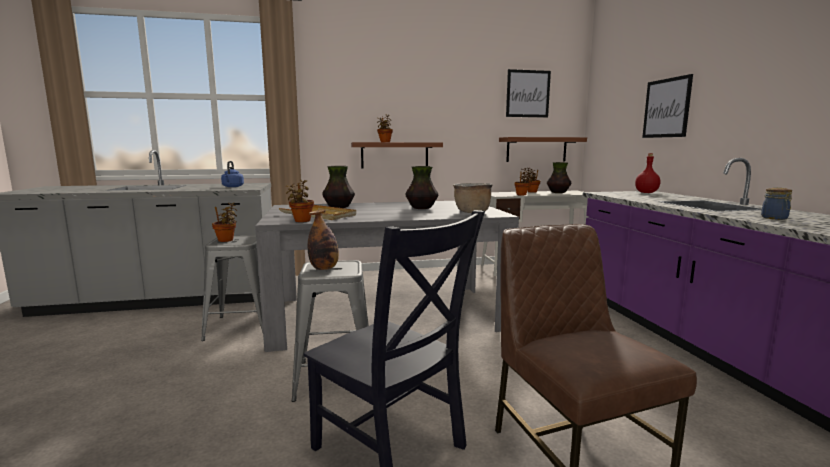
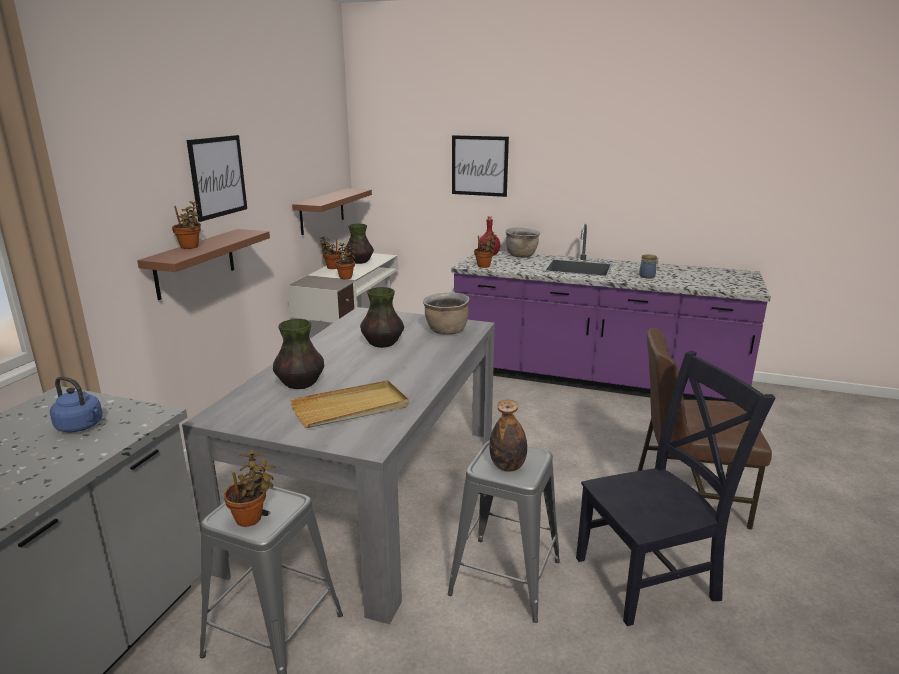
camera: 60 degrees left, 10 degrees up
potted plant [286,180,314,222] -> potted plant moved to [474,232,497,268]
picture [506,69,551,118] -> picture moved to [187,135,247,222]
none -> brown cooking pot [506,228,540,258]

